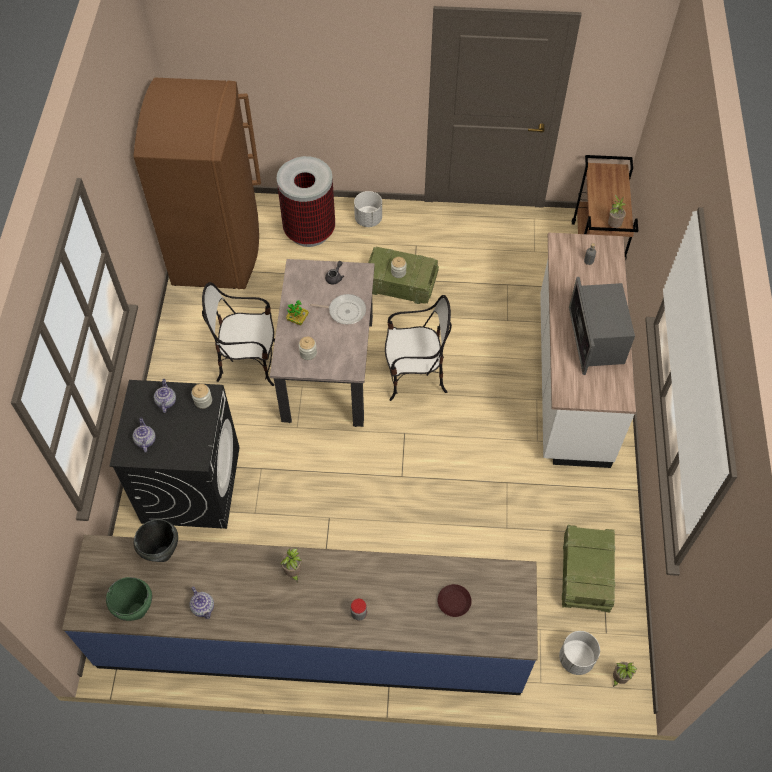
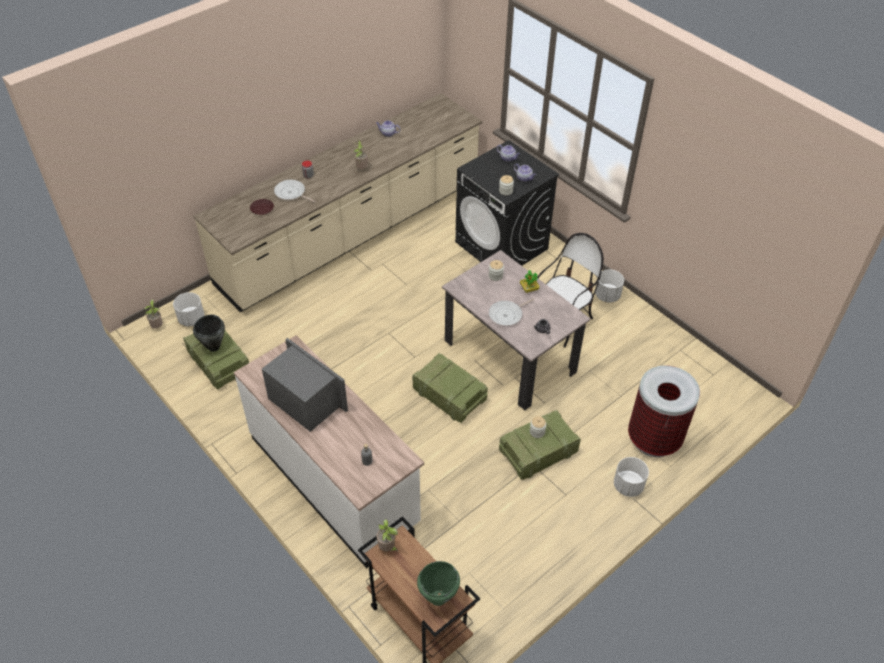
camera: 135 degrees right, 10 degrees down
blue counter [62,535,538,695] -> beige counter [193,93,482,312]
green cooking pot [106,577,152,621] -> green cooking pot moved to [417,561,460,606]
brown fridge [133,78,261,289] -> none
black cooking pot [134,519,178,562] -> black cooking pot moved to [193,315,225,352]
chair [385,295,452,401] -> crate [412,353,488,423]
none -> frying pan [274,180,316,202]
none -> white planter [595,269,624,303]

